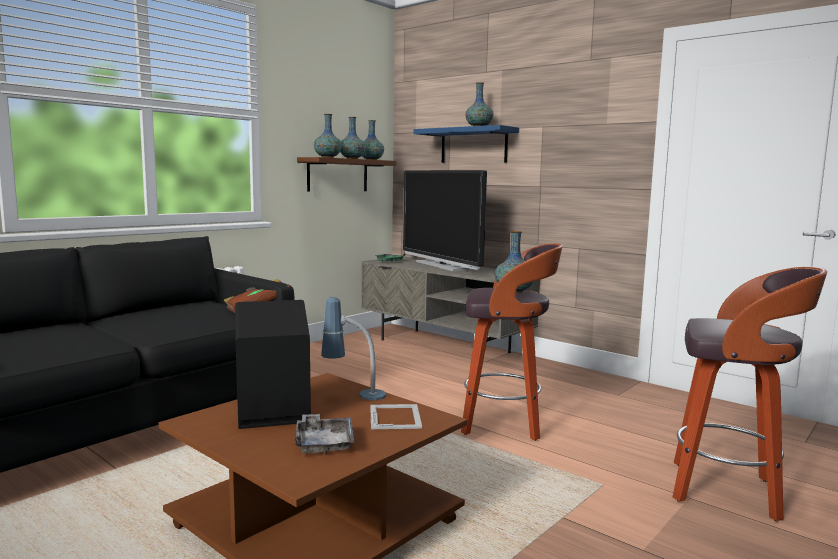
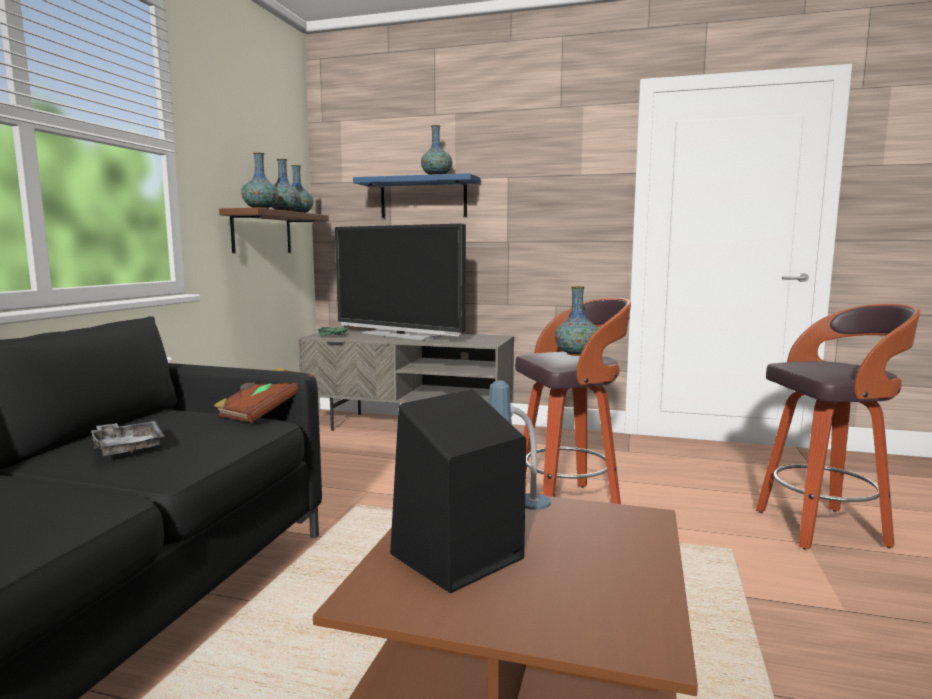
camera: 25 degrees left, 0 degrees up
grey tray [295,414,354,454] -> grey tray moved to [91,421,165,456]
picture frame [370,404,422,429] -> none

